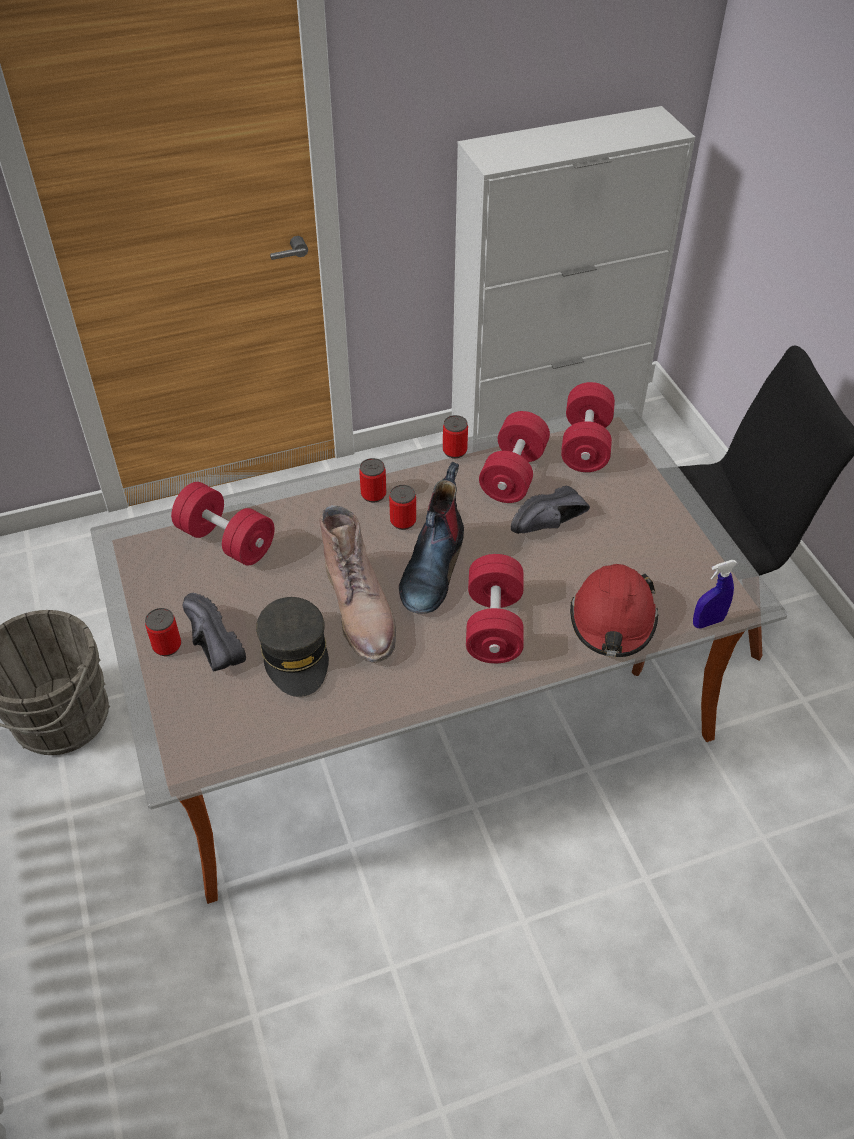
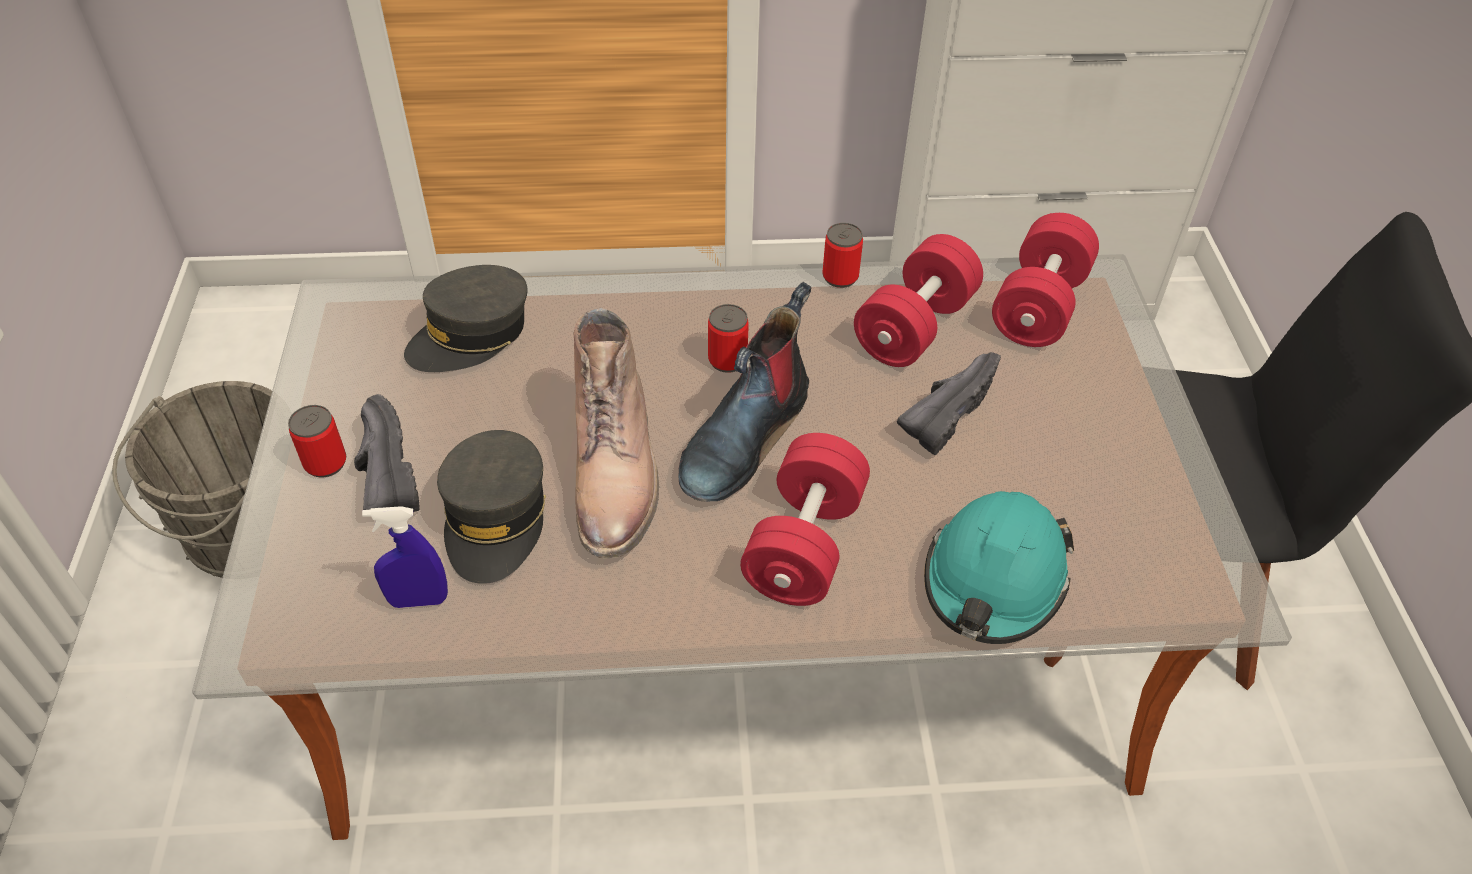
camera: 15 degrees right, 0 degrees up
red dumbbell [171,482,275,566] -> grey cap [404,265,528,372]
can [359,458,386,503] -> none
black shoe [511,486,590,534] -> black shoe turned 150 degrees clockwise [897,352,1001,455]
red hard hat [570,564,659,657] -> turquoise hard hat [924,491,1074,644]
blue spray bottle [693,560,738,629] -> blue spray bottle moved to [362,506,448,608]

